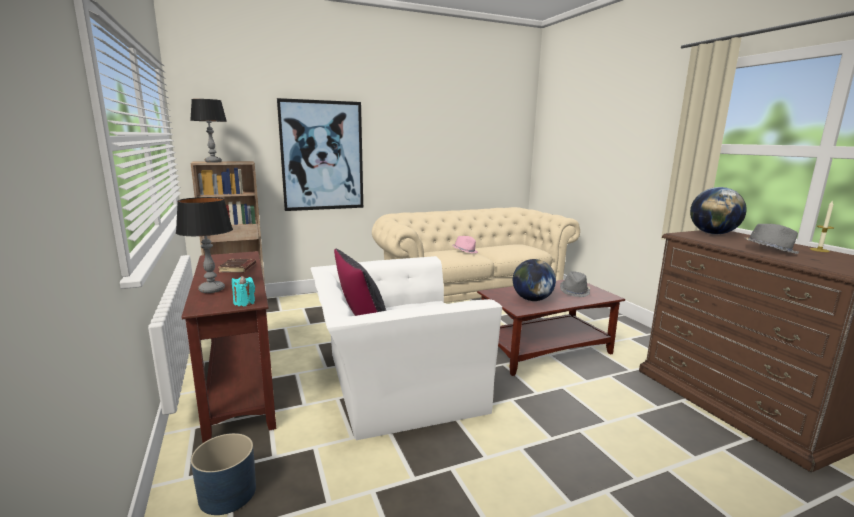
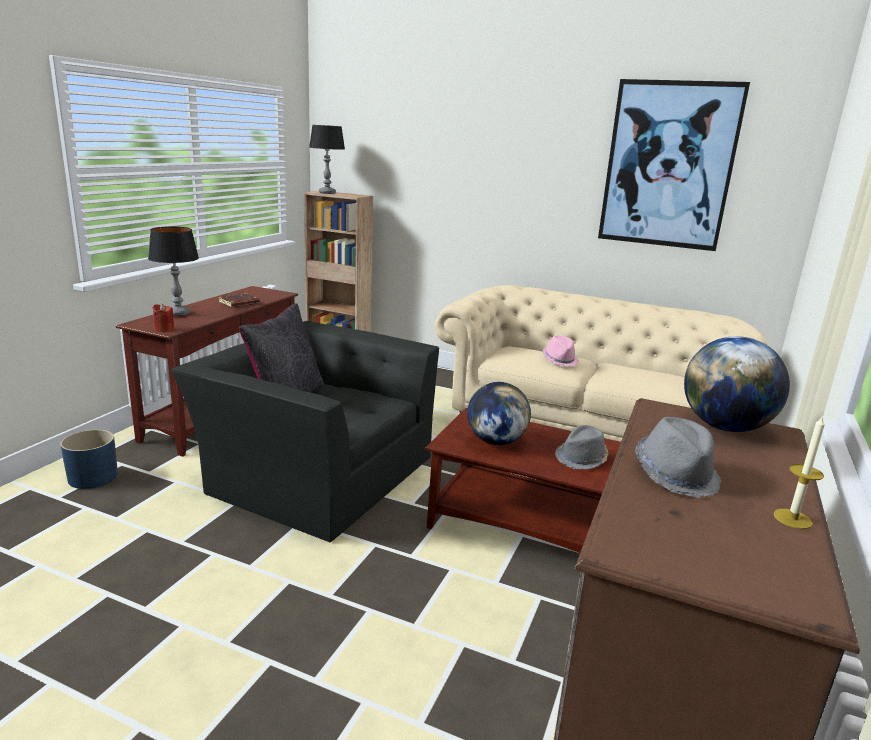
camera: 45 degrees right, 5 degrees up
turquoise candle [232,276,255,307] -> red candle [153,303,174,332]
picture [277,98,363,211] -> picture moved to [598,79,750,251]
white armchair [310,256,502,440] -> black armchair [171,321,439,542]

